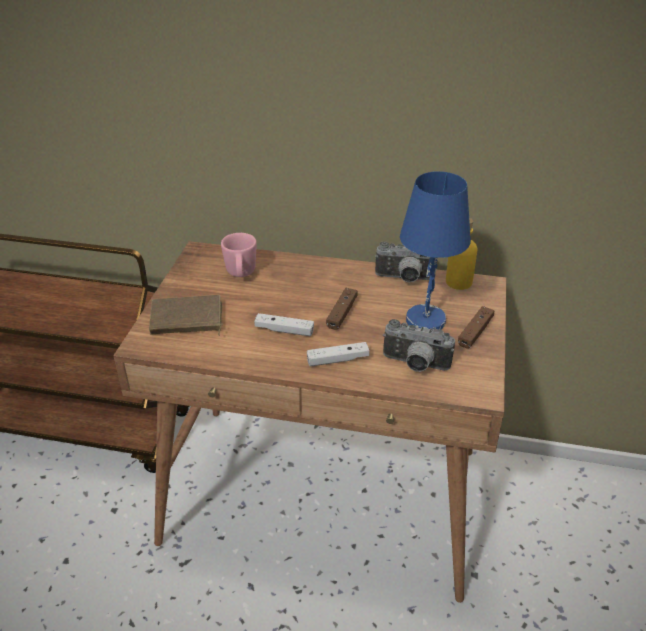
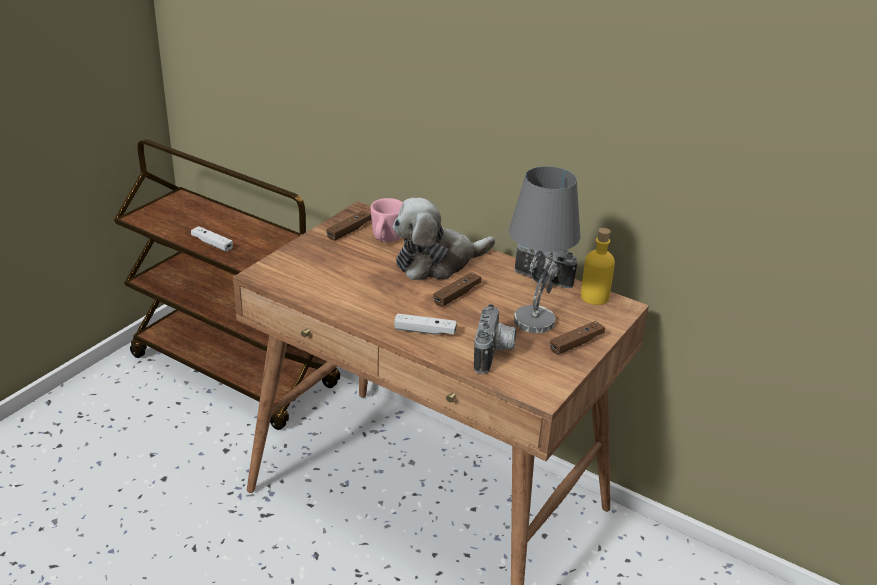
camera: 20 degrees right, 5 degrees down
brown book [149,295,223,336] -> none
white game controller [254,313,314,336] -> white game controller moved to [191,226,233,252]
camera [383,319,455,372] -> camera turned 120 degrees counterclockwise [474,304,516,374]
blue table lamp [400,171,471,330] -> grey table lamp [509,166,580,333]
none -> brown game controller [326,211,372,241]
none -> plush toy [393,197,495,280]

